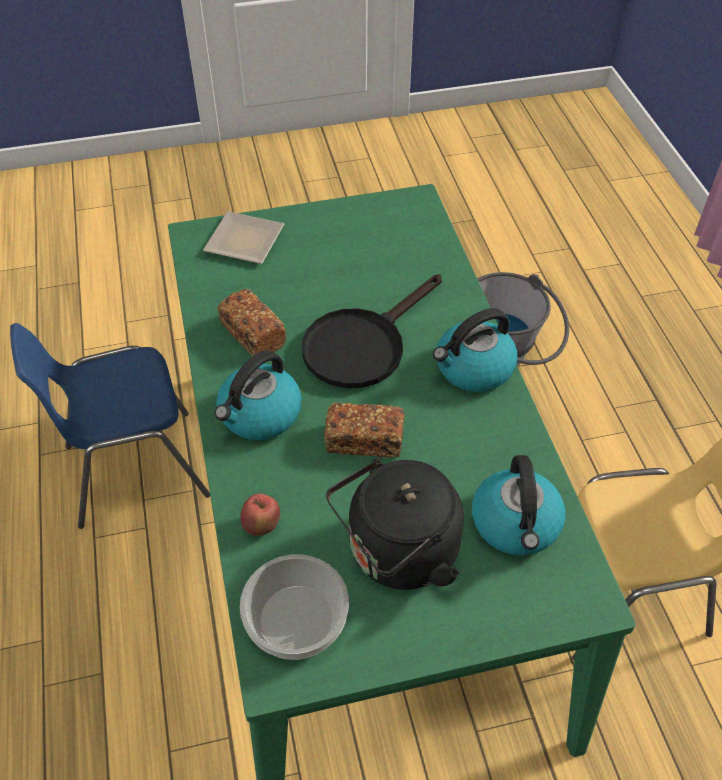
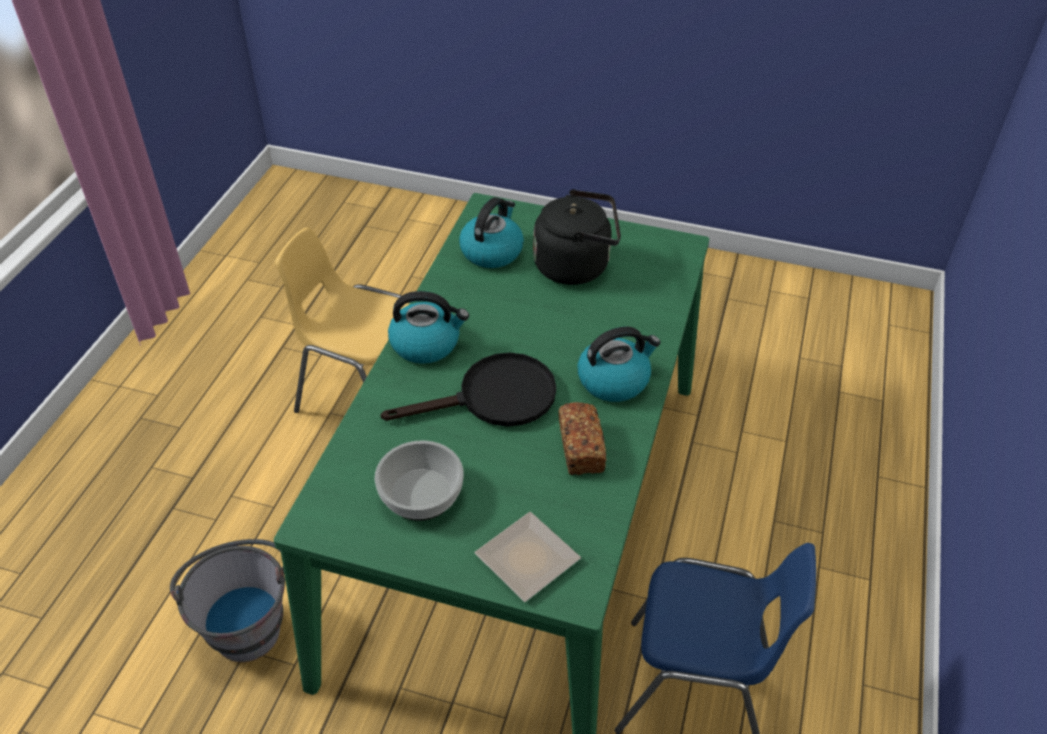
camera: 150 degrees left, 5 degrees down
apple [240,494,280,536] -> none
bowl [240,554,349,660] -> bowl moved to [375,440,463,521]
bread [324,402,404,457] -> none

